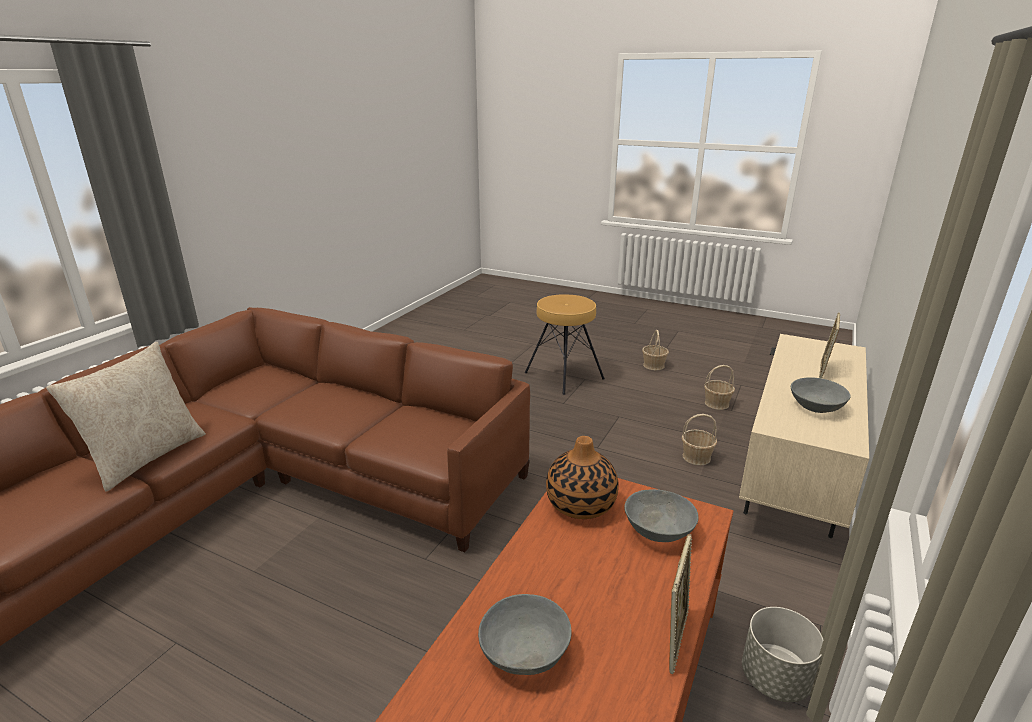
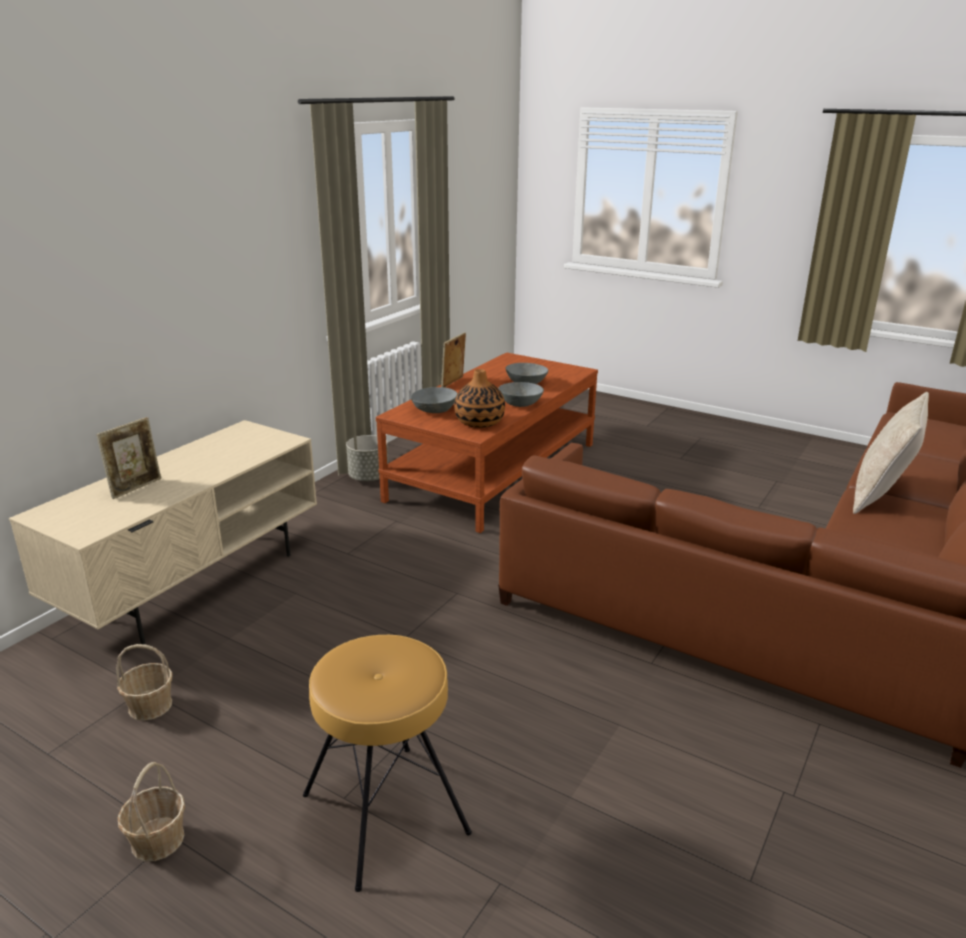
camera: 175 degrees left, 0 degrees up
basket [682,414,717,465] -> none
grey bowl [791,377,851,413] -> grey bowl moved to [498,382,544,407]

